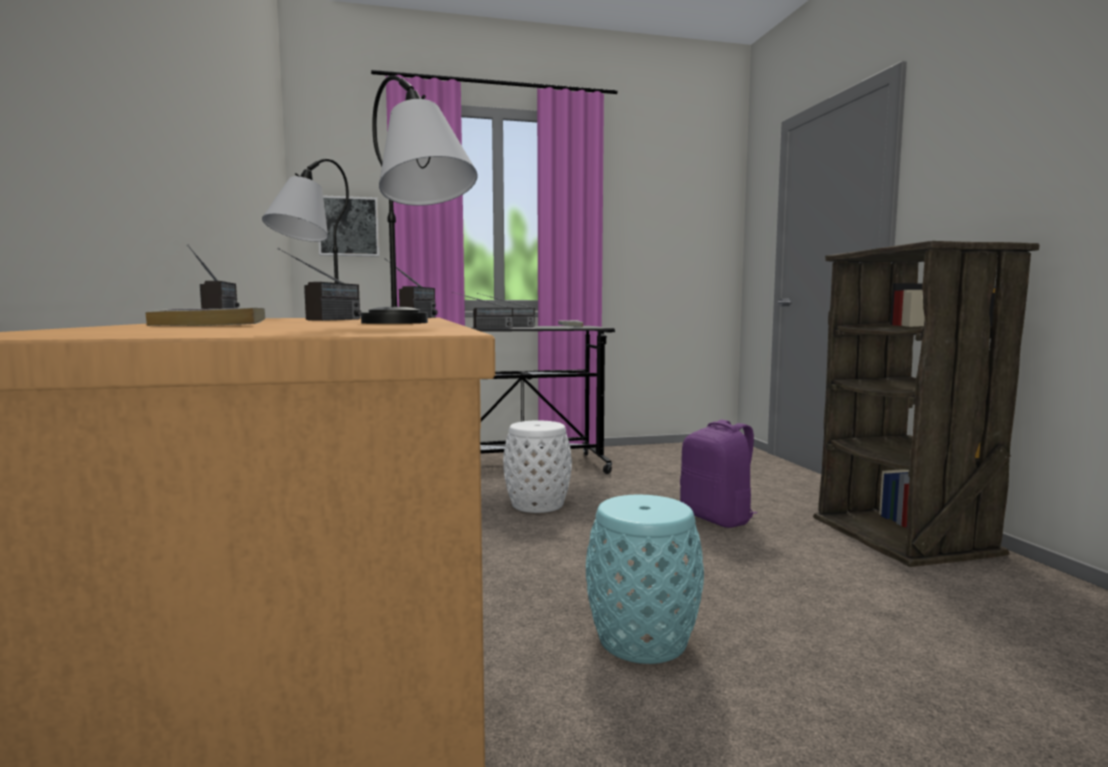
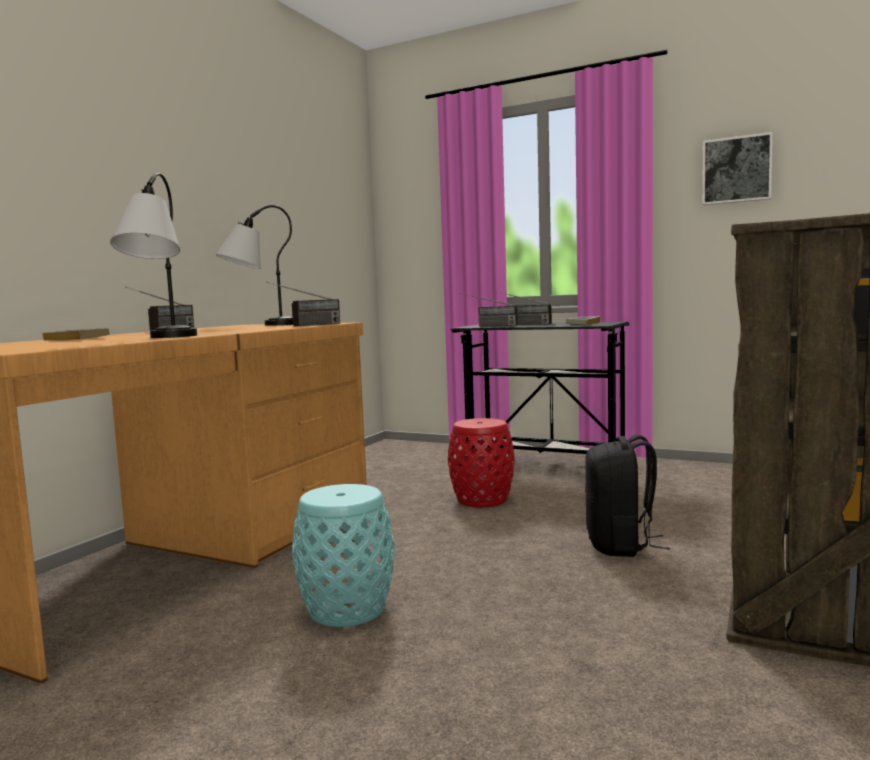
camera: 40 degrees right, 0 degrees up
radio [277,248,361,321] -> none
picture [319,196,380,257] -> picture moved to [702,132,773,205]
white stool [503,420,572,513] -> red stool [448,418,515,507]
purple backpack [680,419,757,528] -> black backpack [585,435,670,557]

